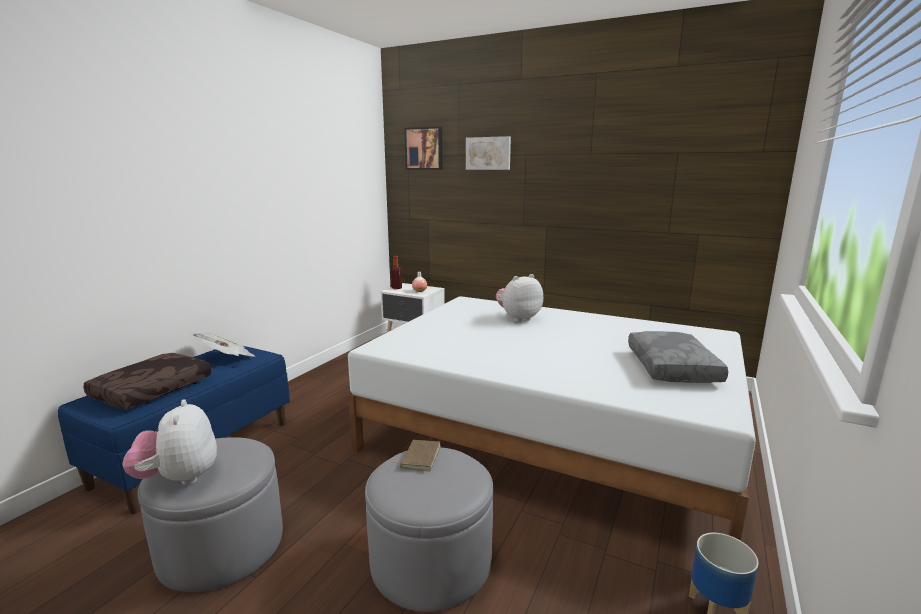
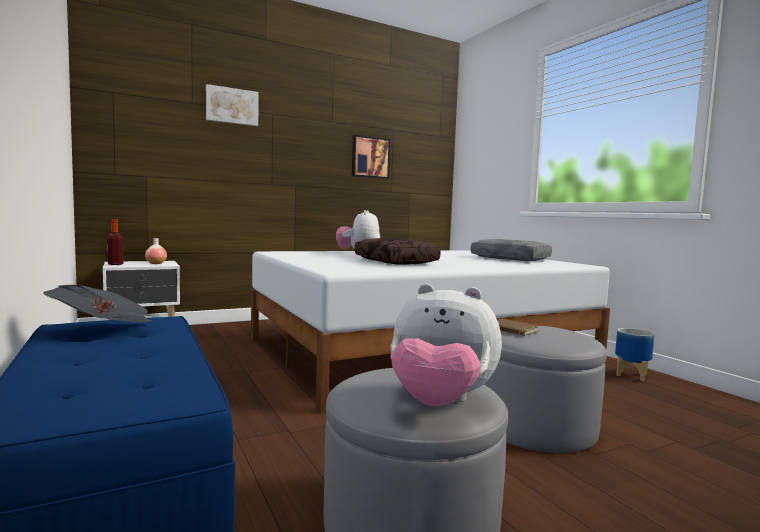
camera: 55 degrees left, 10 degrees down
brown pillow [83,353,211,410] -> brown pillow moved to [355,238,441,264]
picture [404,127,443,170] -> picture moved to [352,135,390,179]

